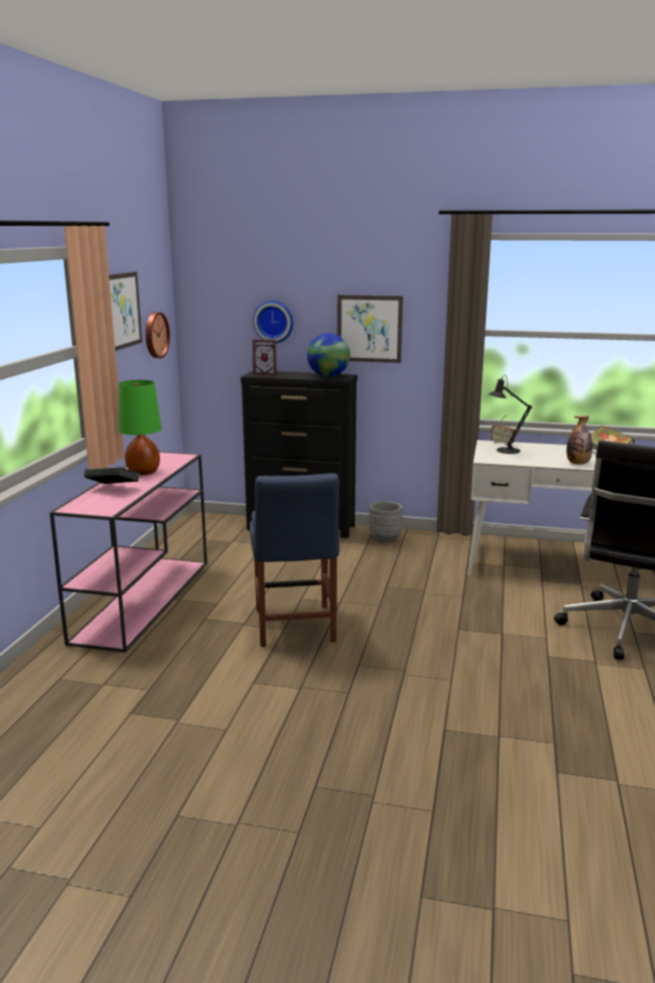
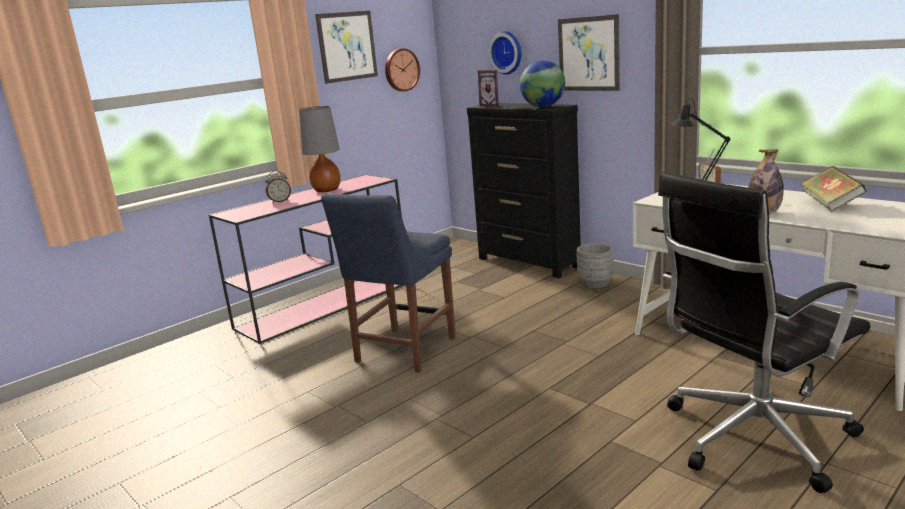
camera: 35 degrees right, 0 degrees up
book [84,467,140,484] -> alarm clock [265,171,291,203]
green table lamp [119,380,162,475] -> grey table lamp [299,106,341,192]

